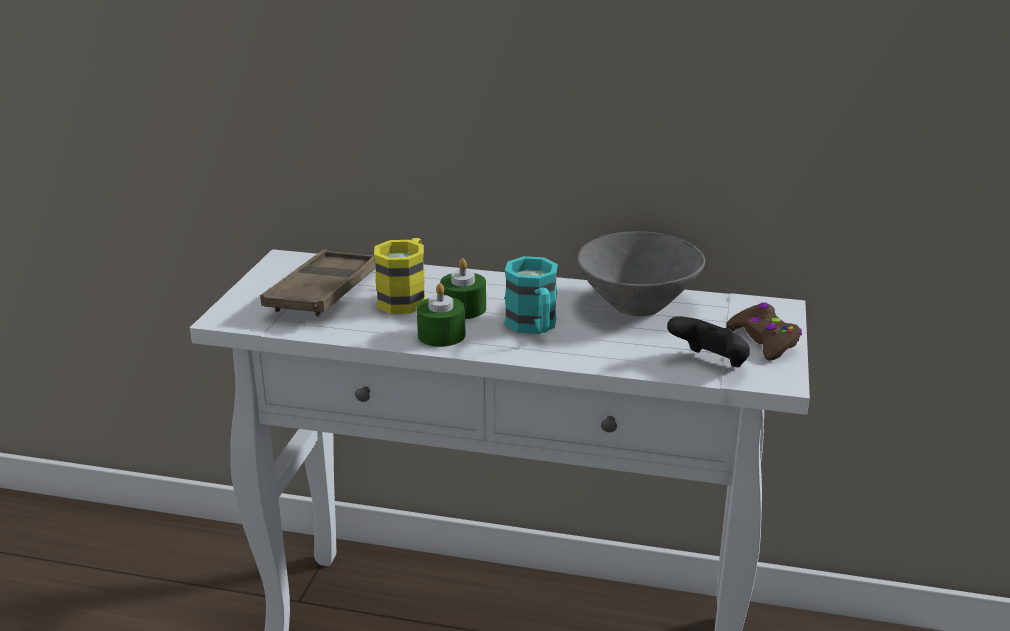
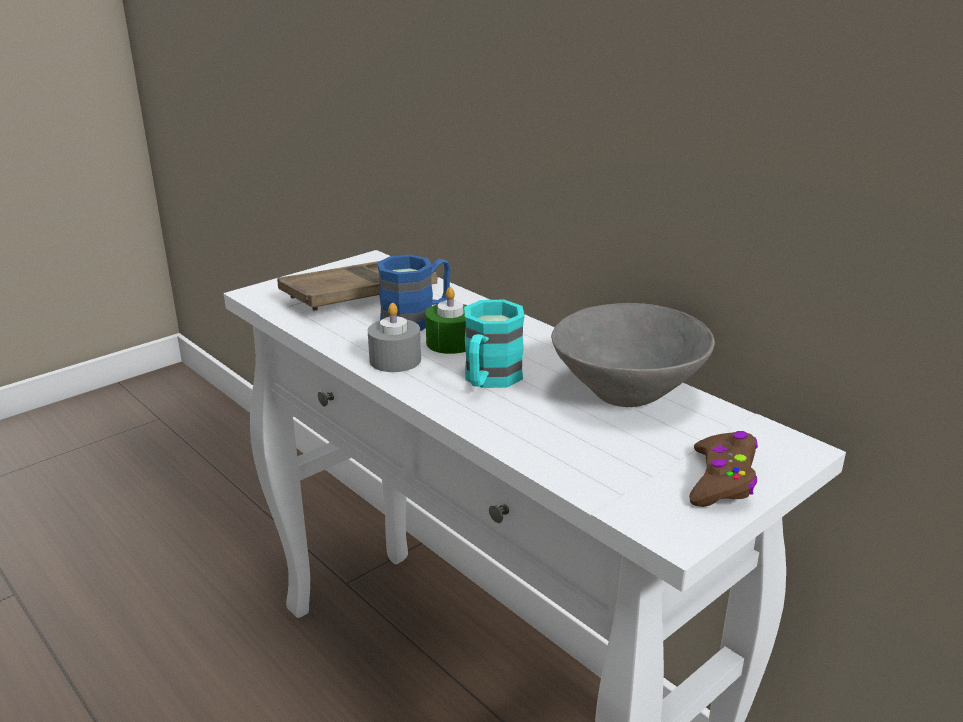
camera: 35 degrees right, 0 degrees up
yellow mug [374,238,426,314] -> blue mug [377,255,450,331]
green candle [417,283,465,347] -> grey candle [368,303,421,372]
black game controller [667,316,750,367] -> none

